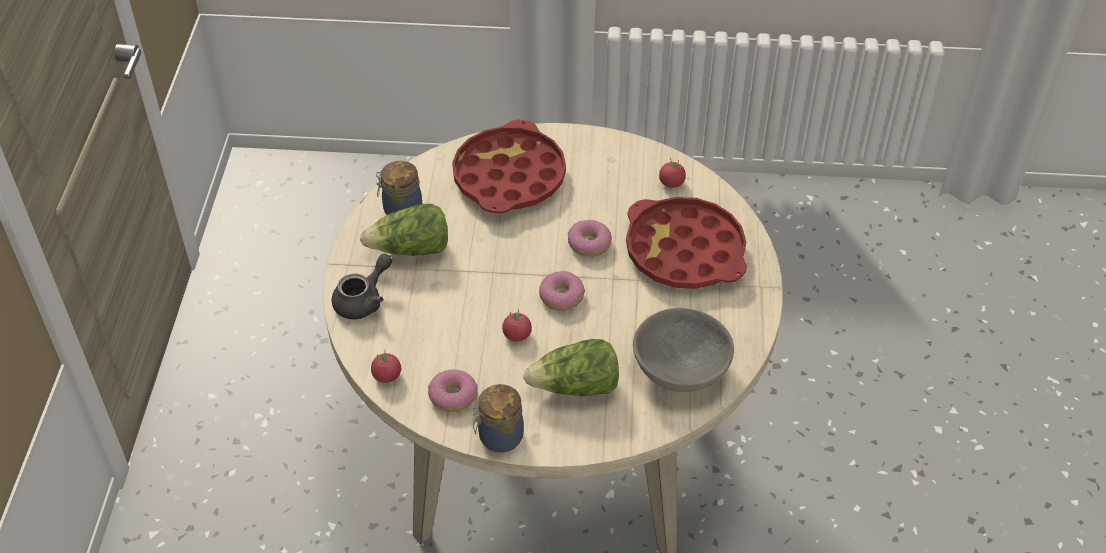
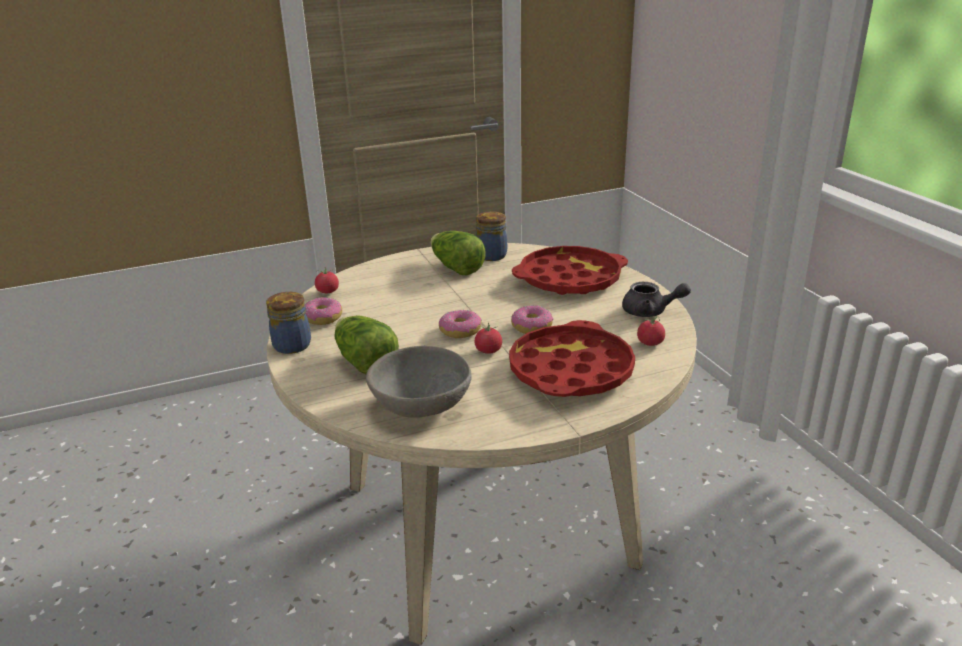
camera: 65 degrees right, 20 degrees down
grey teapot [332,254,392,319] -> grey teapot moved to [622,282,691,317]
tomato [502,310,532,342] -> tomato moved to [475,322,502,354]

